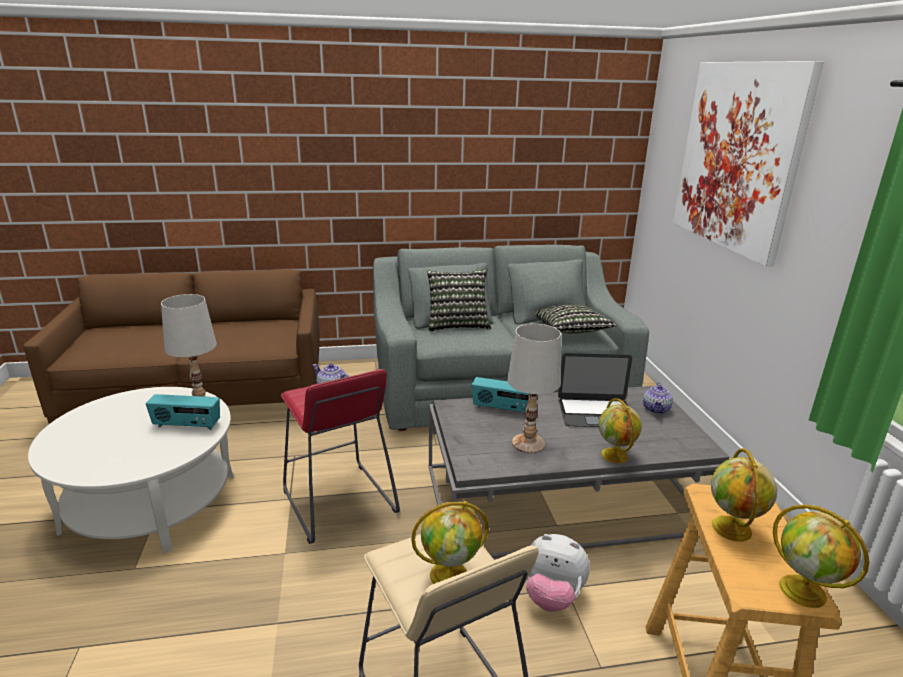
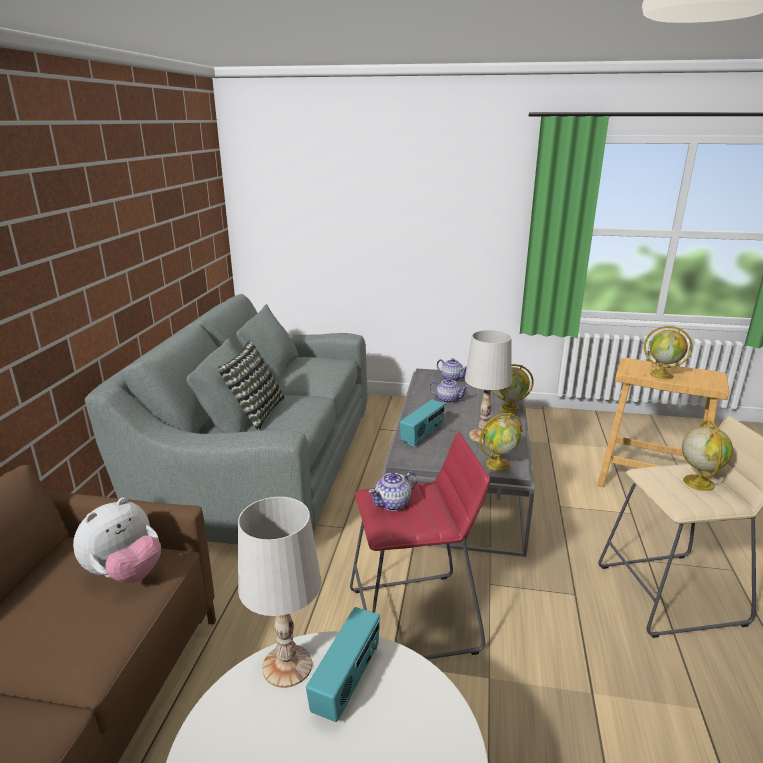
camera: 70 degrees left, 0 degrees up
plush toy [526,534,590,612] -> plush toy moved to [73,497,161,583]
pillow [535,304,617,334] -> none
laptop [558,353,632,427] -> teapot [429,378,469,403]
picture [673,61,824,267] -> none
globe [773,504,870,608] -> globe moved to [479,412,522,471]

